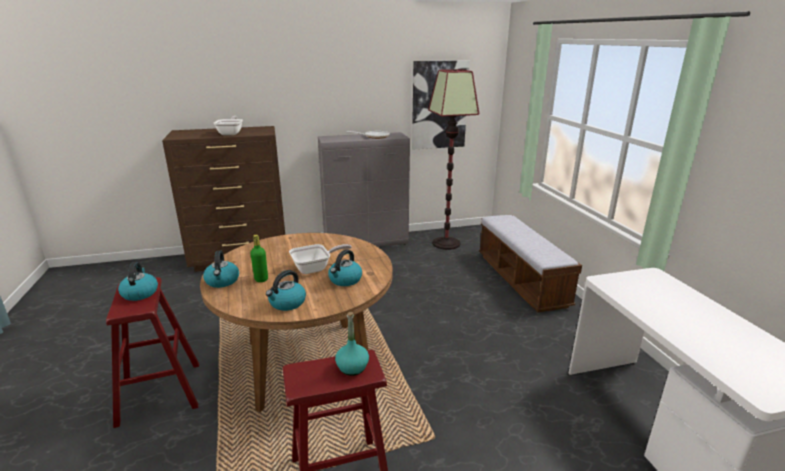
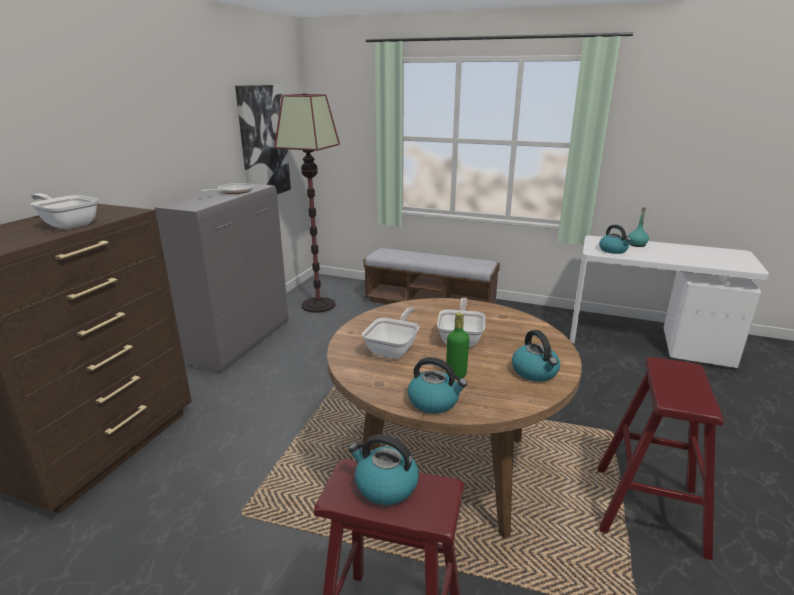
camera: 55 degrees left, 0 degrees up
kettle [328,249,362,286] -> kettle moved to [599,225,631,254]
turquoise bottle [335,312,369,376] -> turquoise bottle moved to [628,207,649,247]
none -> frying pan [362,307,419,359]

